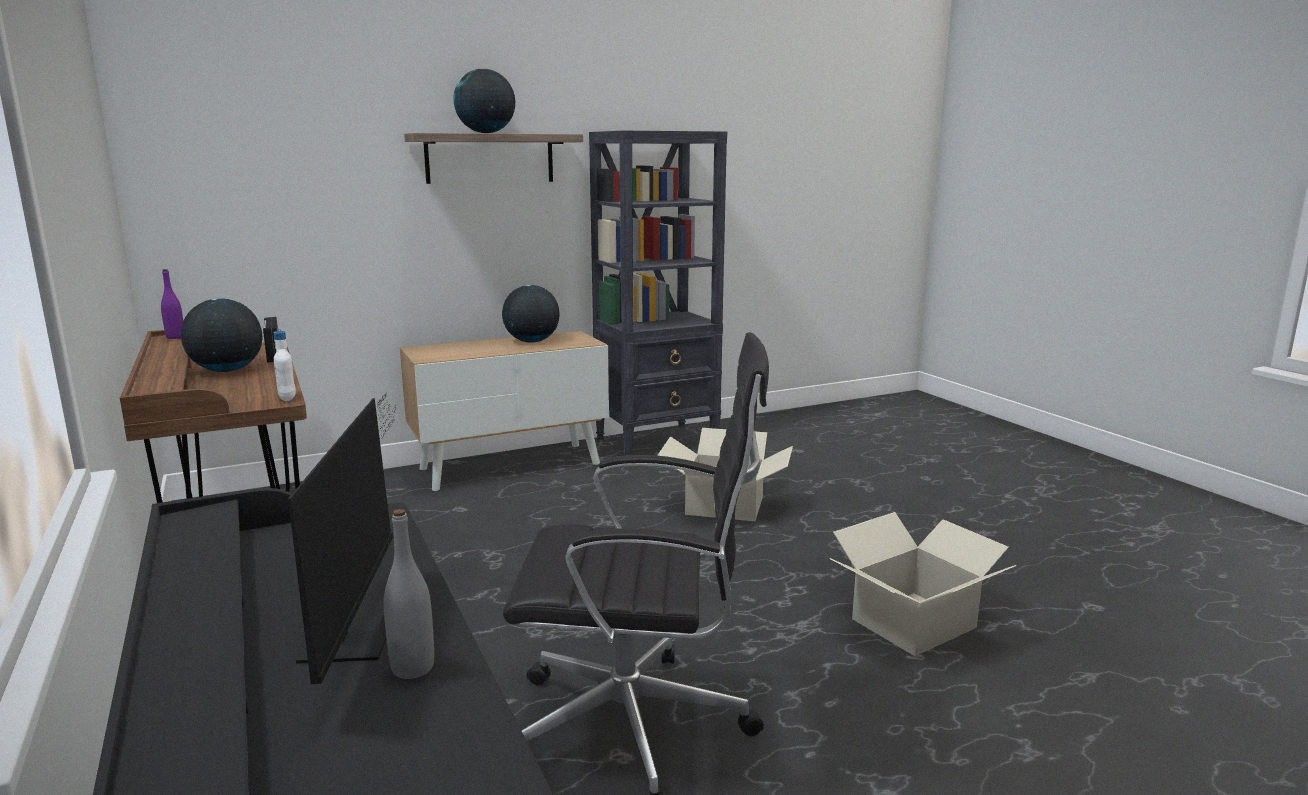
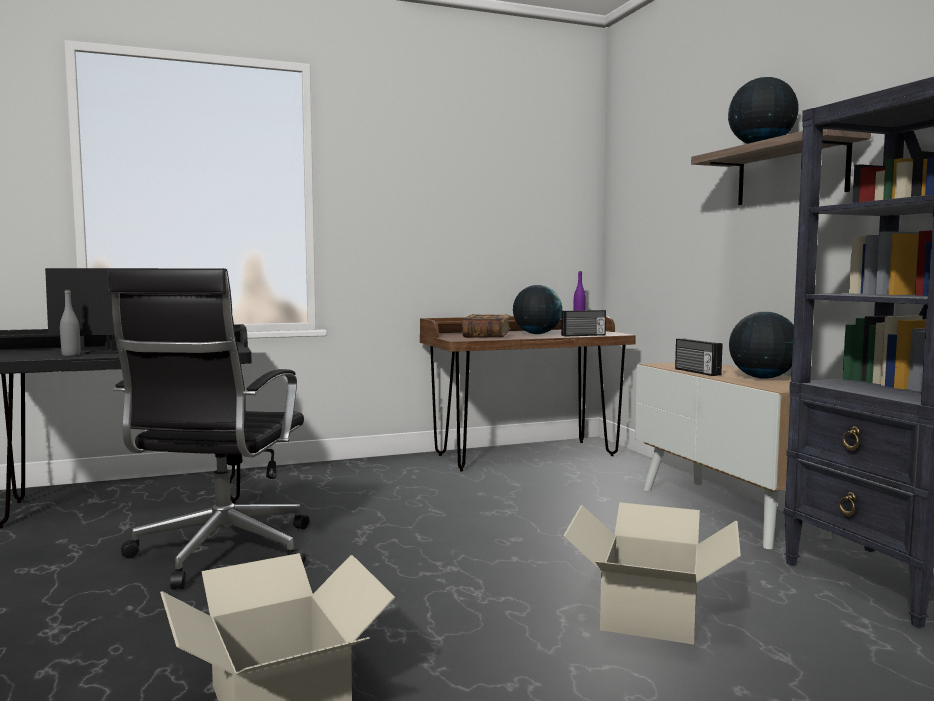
camera: 95 degrees right, 10 degrees down
white bottle [274,331,296,401] -> none
none -> book [461,314,511,338]
none -> radio [675,339,722,376]

